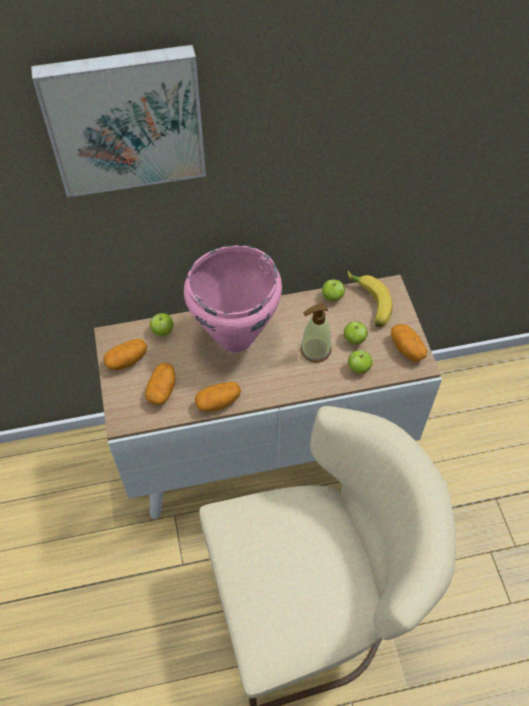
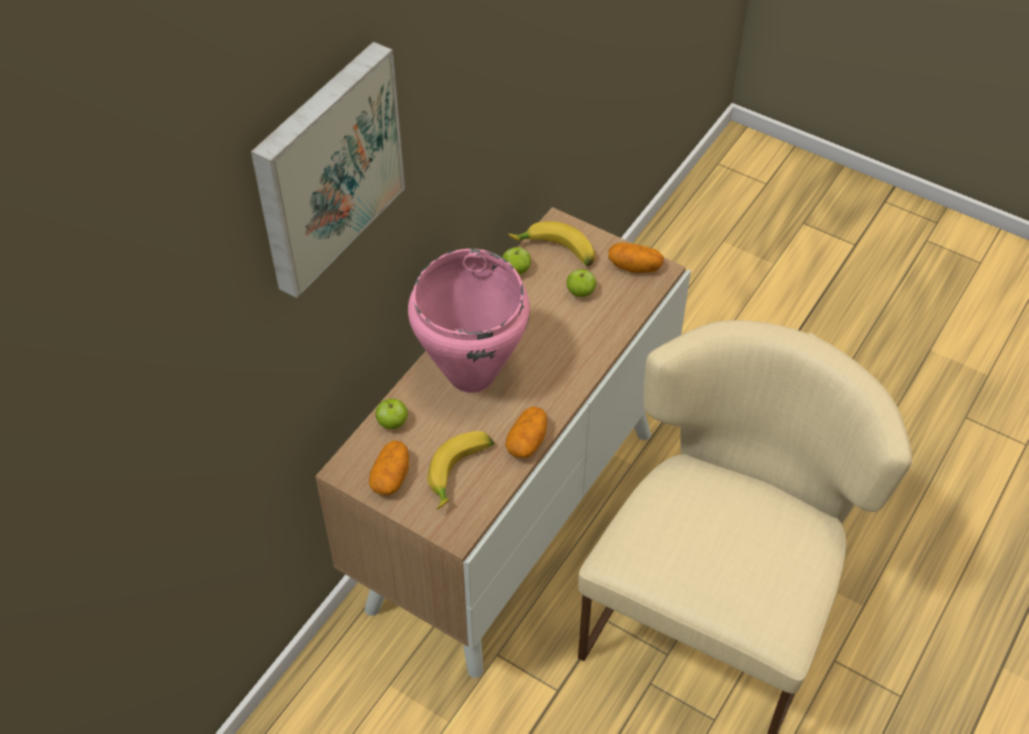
camera: 45 degrees left, 5 degrees down
potato [145,363,175,404] -> banana [428,431,494,510]
soap dispenser [300,302,331,363] -> none
apple [348,350,373,374] -> none

